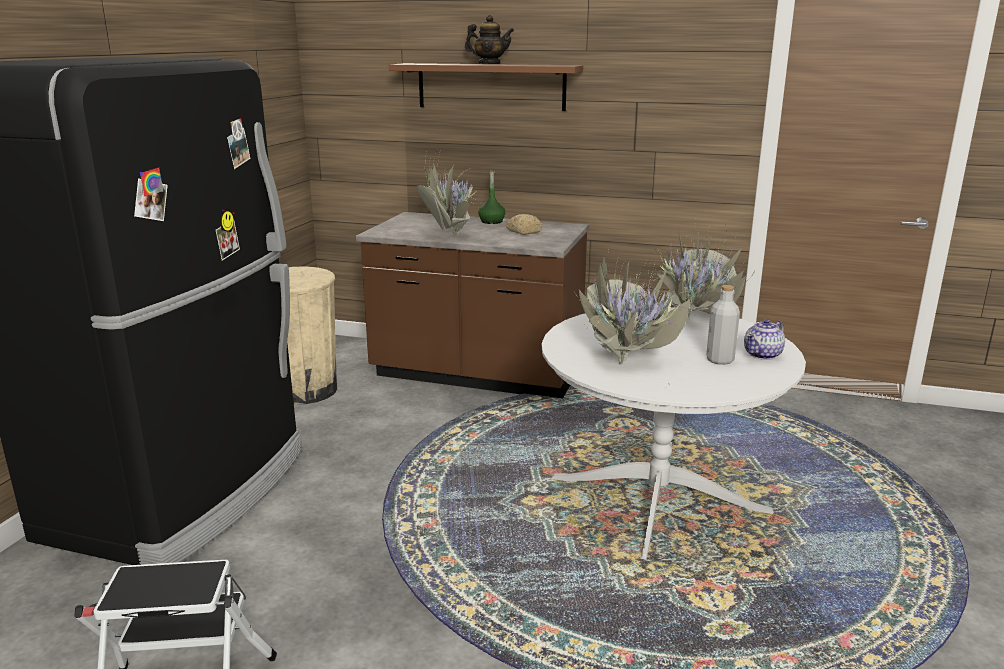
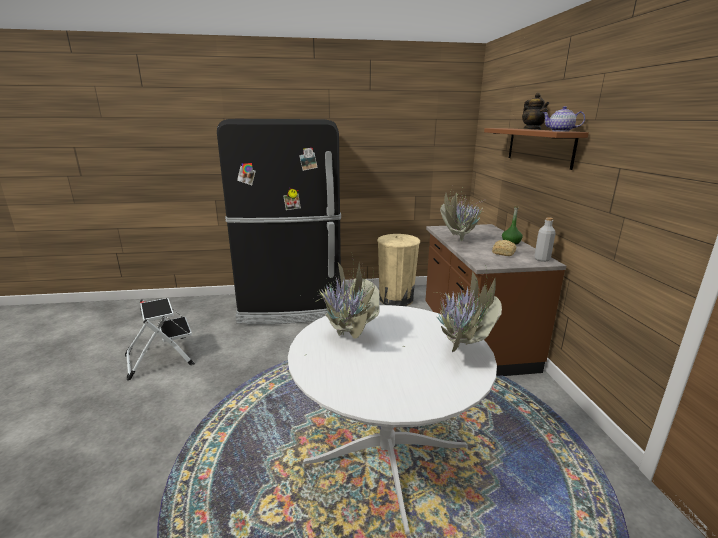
camera: 65 degrees right, 0 degrees up
grey bottle [706,285,740,365] -> grey bottle moved to [534,217,556,262]
teapot [744,319,785,360] -> teapot moved to [543,106,585,132]

